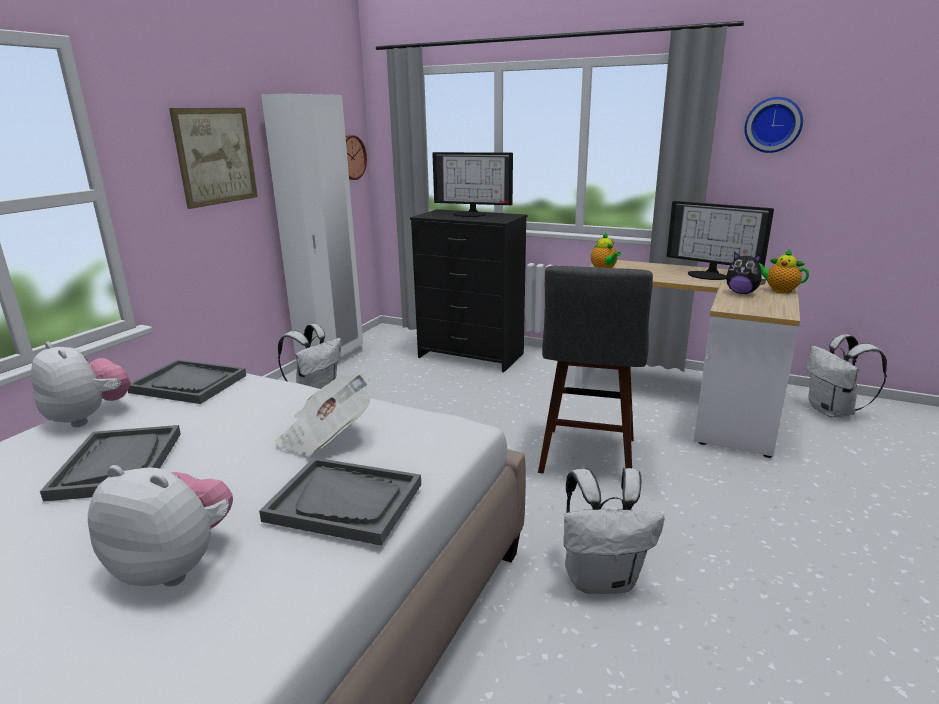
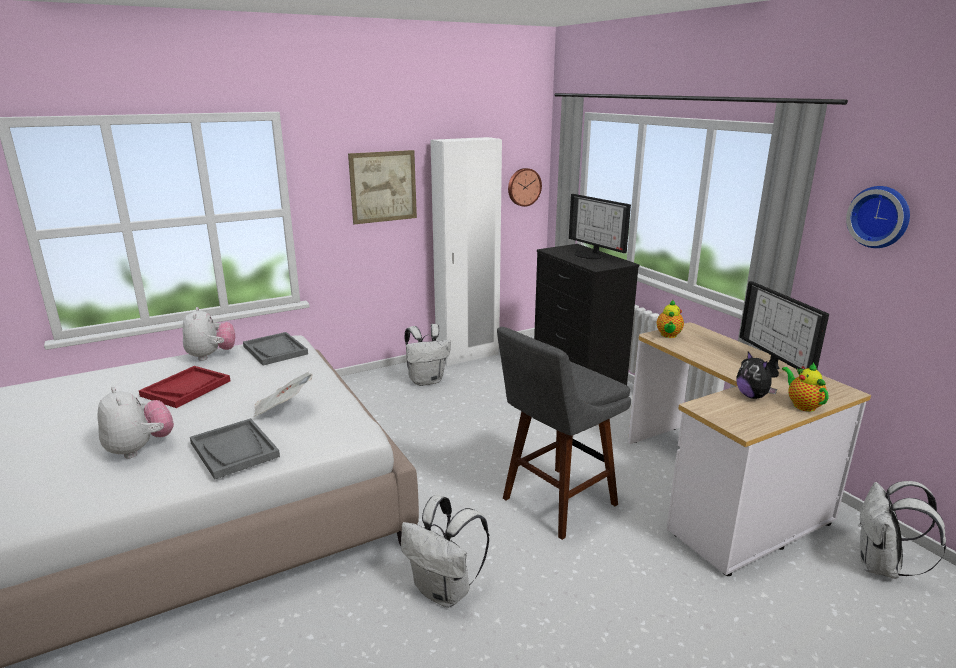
camera: 35 degrees right, 0 degrees up
grey tray [40,425,181,502] -> red tray [139,366,230,408]

